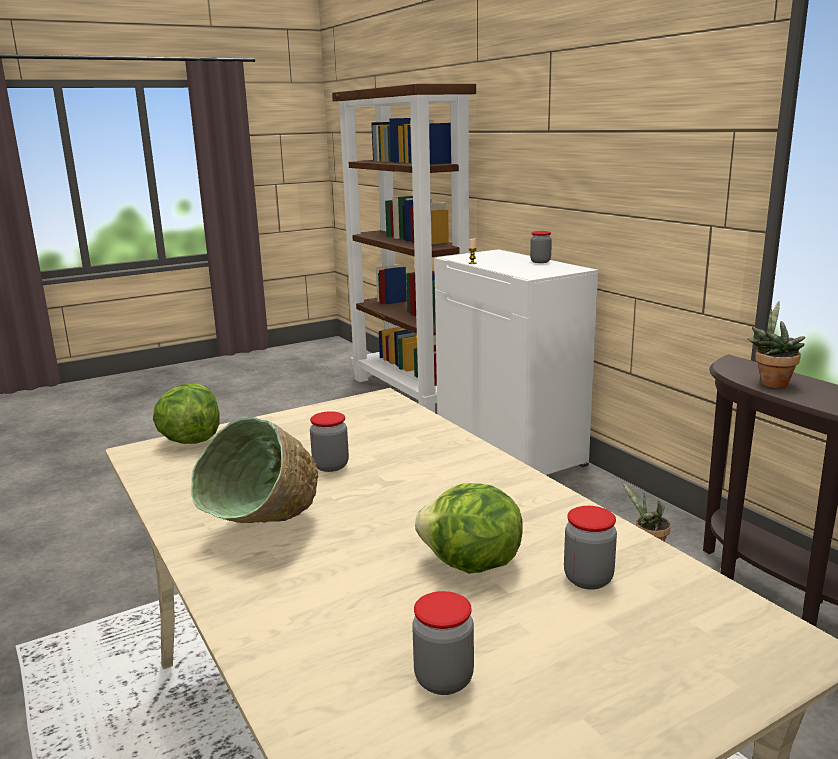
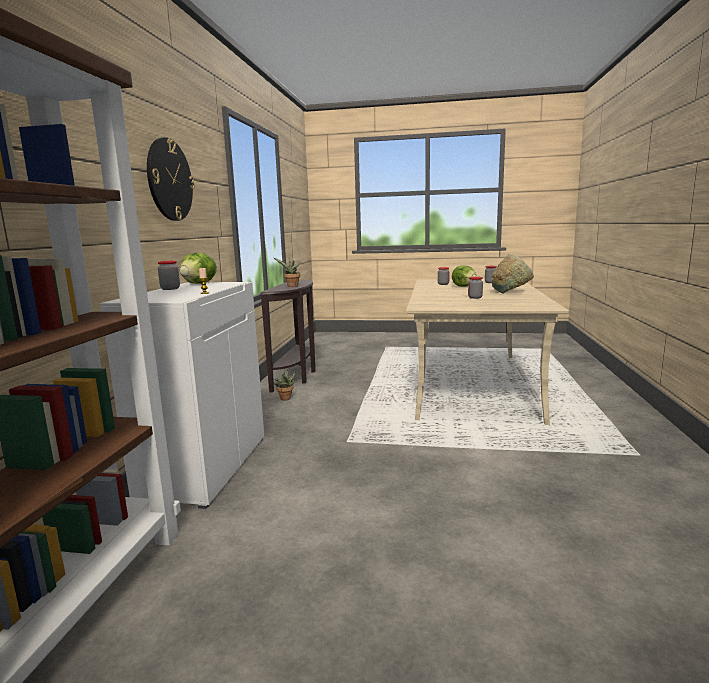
camera: 140 degrees left, 5 degrees down
lettuce [153,384,219,444] -> lettuce moved to [180,252,217,284]
none -> wall clock [147,137,195,221]

